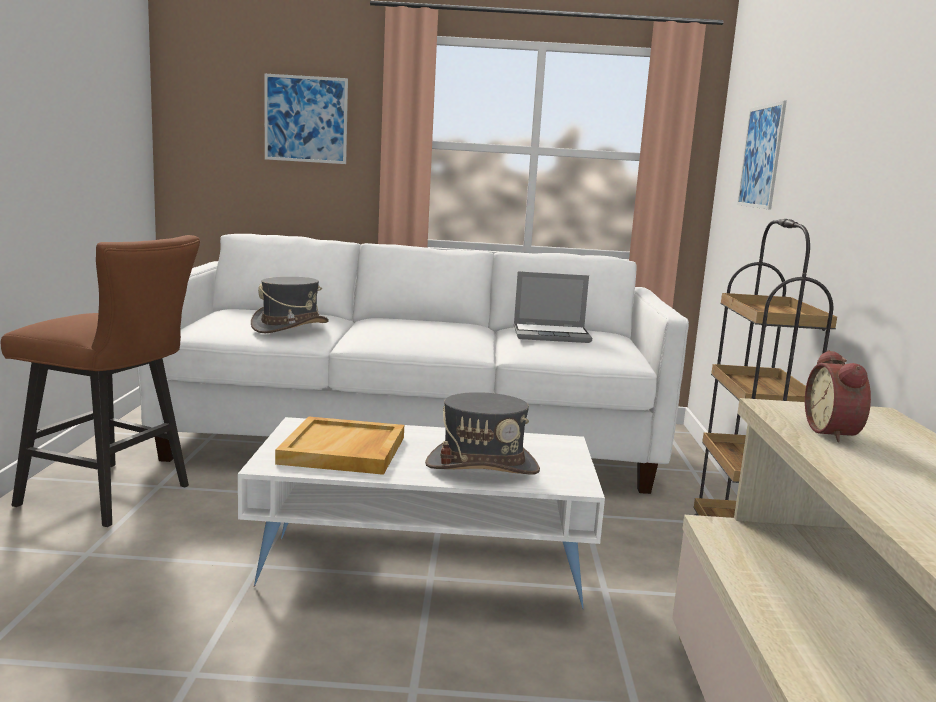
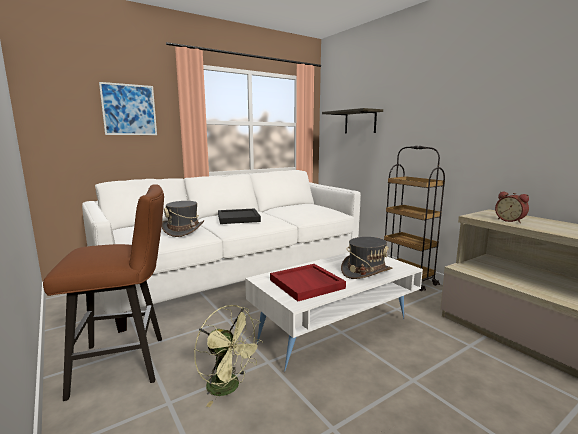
camera: 35 degrees left, 0 degrees up
beige tray [275,416,404,475] -> red tray [270,264,346,302]
laptop [514,271,592,343] -> none
picture [737,100,787,210] -> shelf [322,108,383,133]
none -> green fan [194,305,263,407]
none -> black tray [218,208,261,224]

